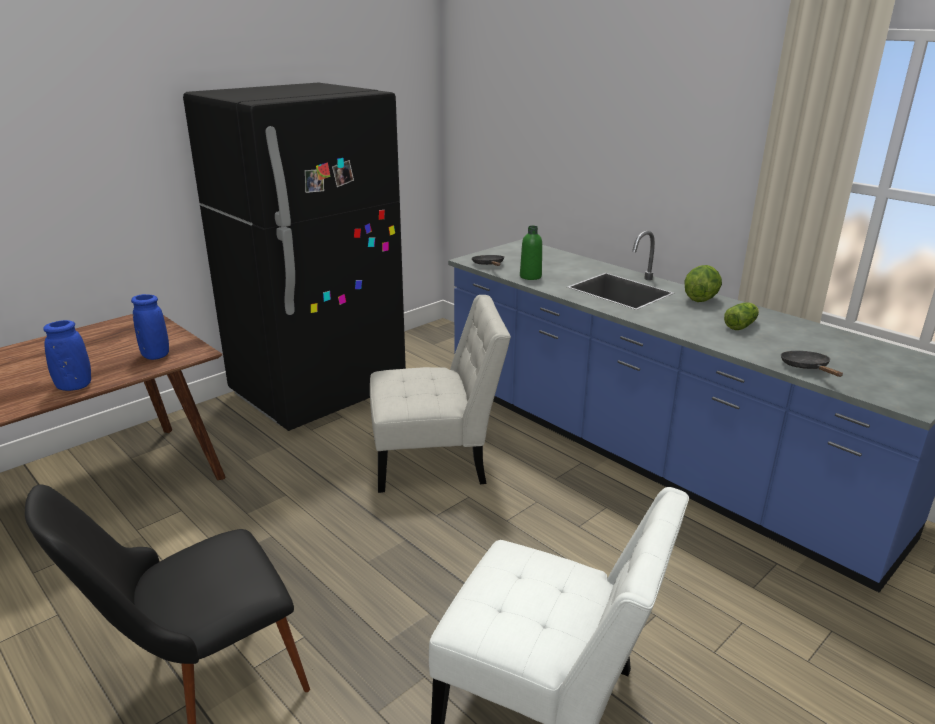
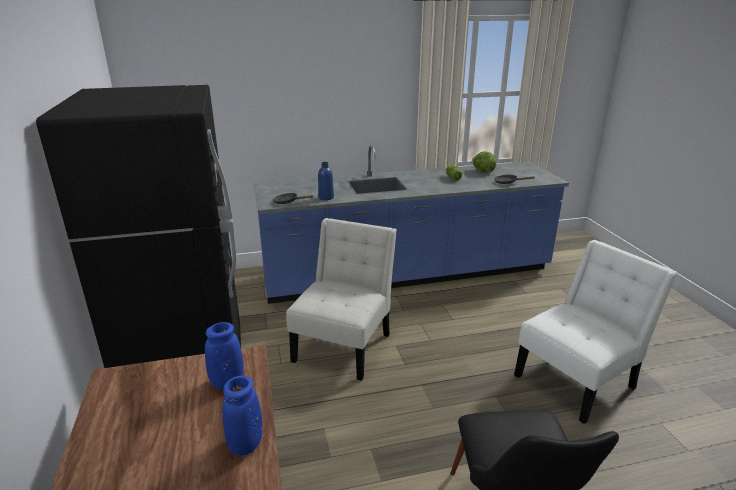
camera: 60 degrees left, 0 degrees up
green bottle [520,226,542,280] -> blue bottle [318,162,334,200]
lettuce [684,265,722,302] -> lettuce moved to [472,152,496,173]

